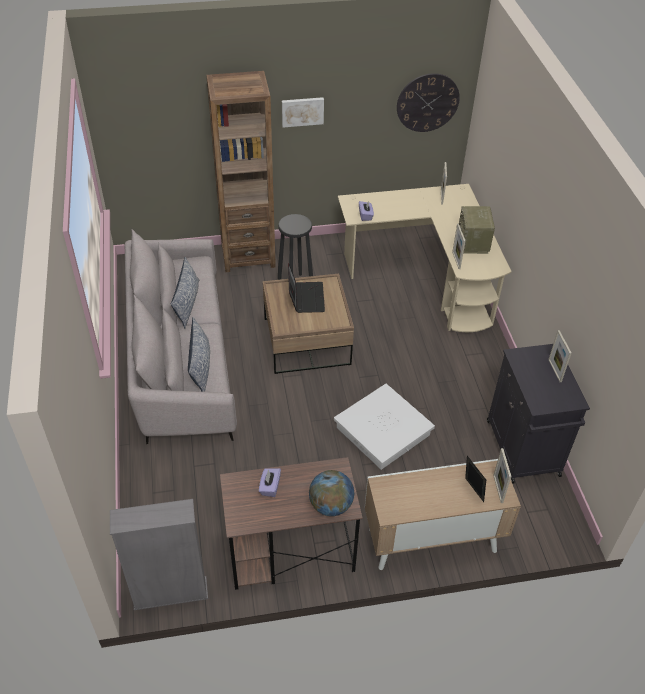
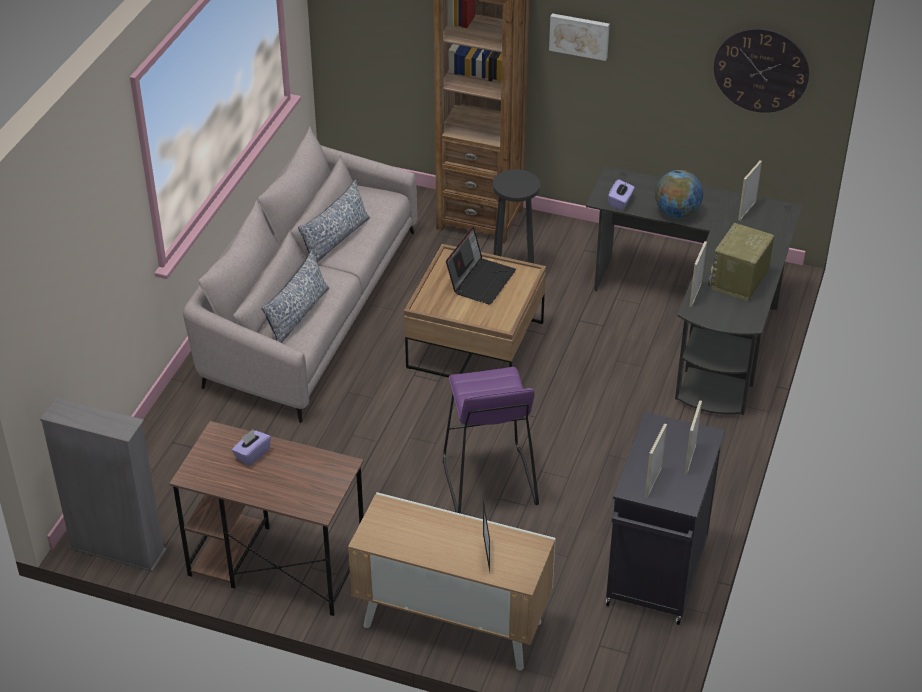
camera: 30 degrees right, 5 degrees down
globe [309,470,354,516] -> globe moved to [655,170,703,218]
white storage box [334,384,435,470] -> purple stool [443,367,539,514]
beige desk [338,184,512,332] -> black desk [586,166,803,415]
picture frame [493,448,511,503] -> picture frame moved to [645,423,667,498]

